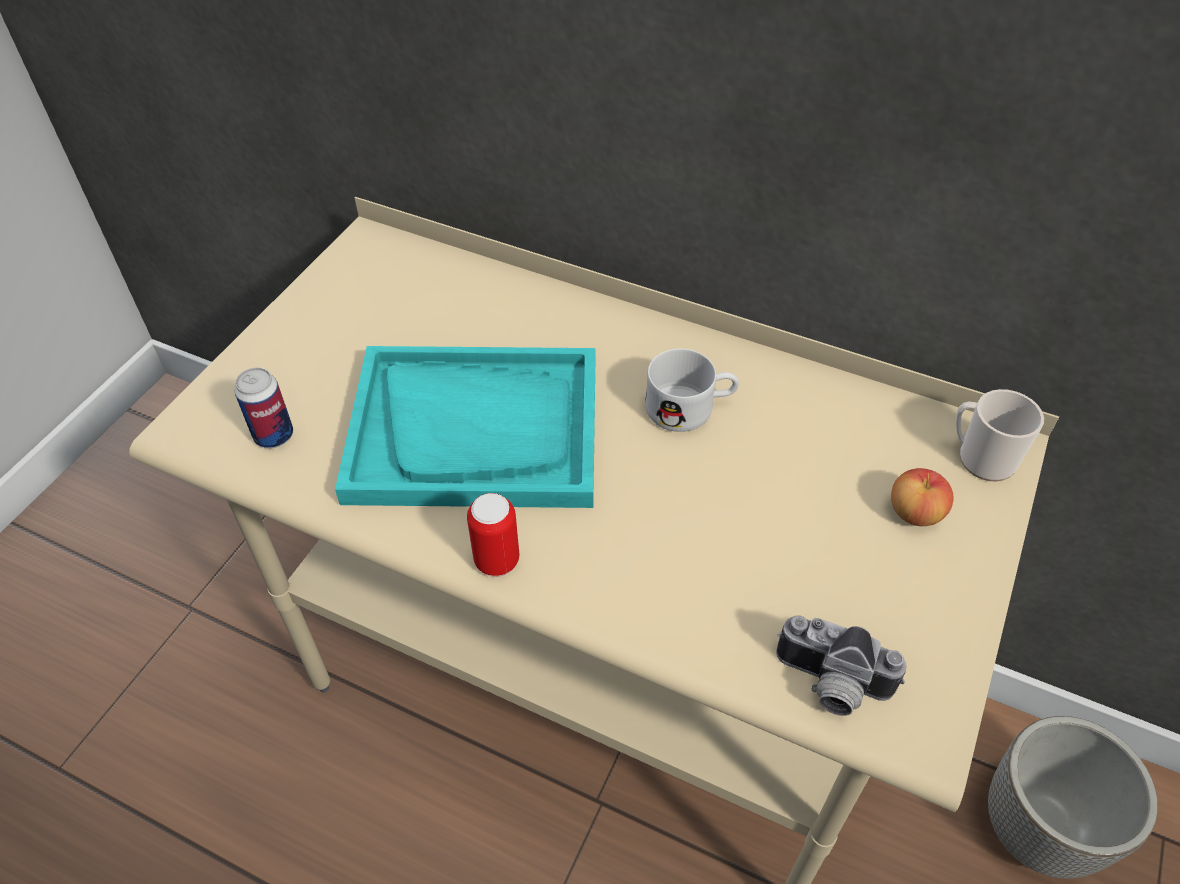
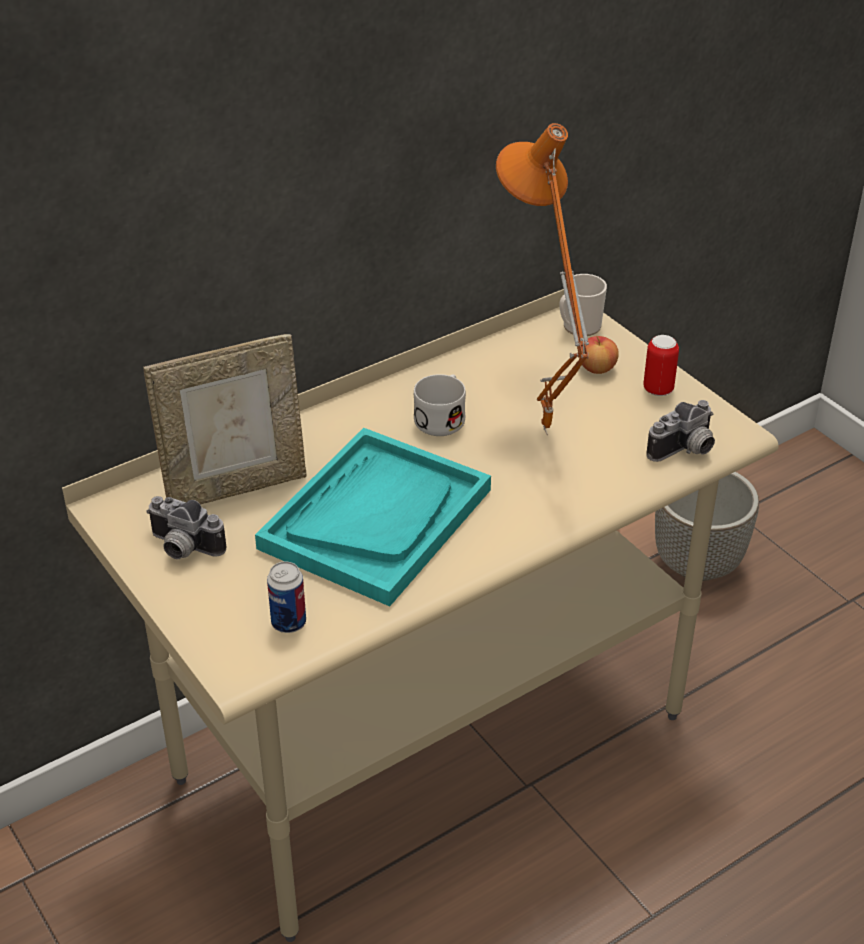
camera: 60 degrees left, 10 degrees down
can [467,493,519,577] -> can moved to [643,335,679,396]
none -> picture frame [143,334,307,505]
none -> camera [146,496,226,559]
none -> orange table lamp [496,123,589,435]

